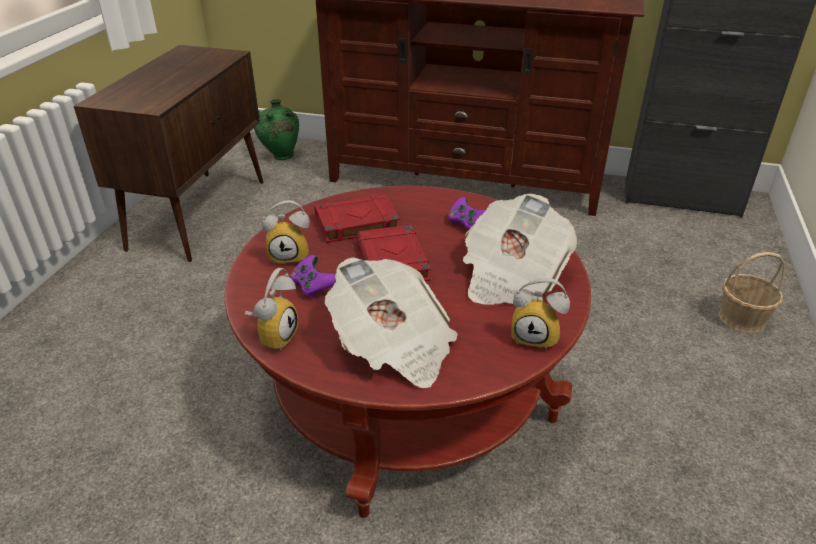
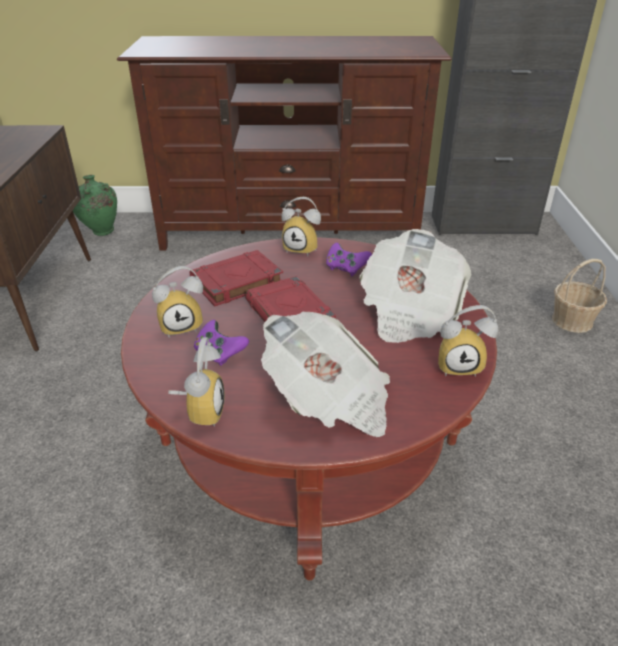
camera: 15 degrees left, 0 degrees up
none -> alarm clock [281,197,321,256]

